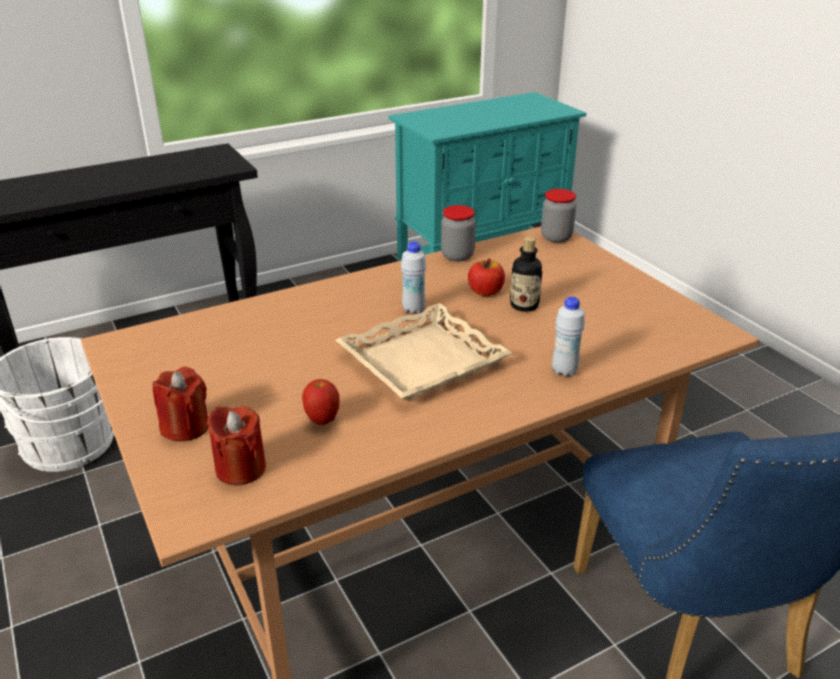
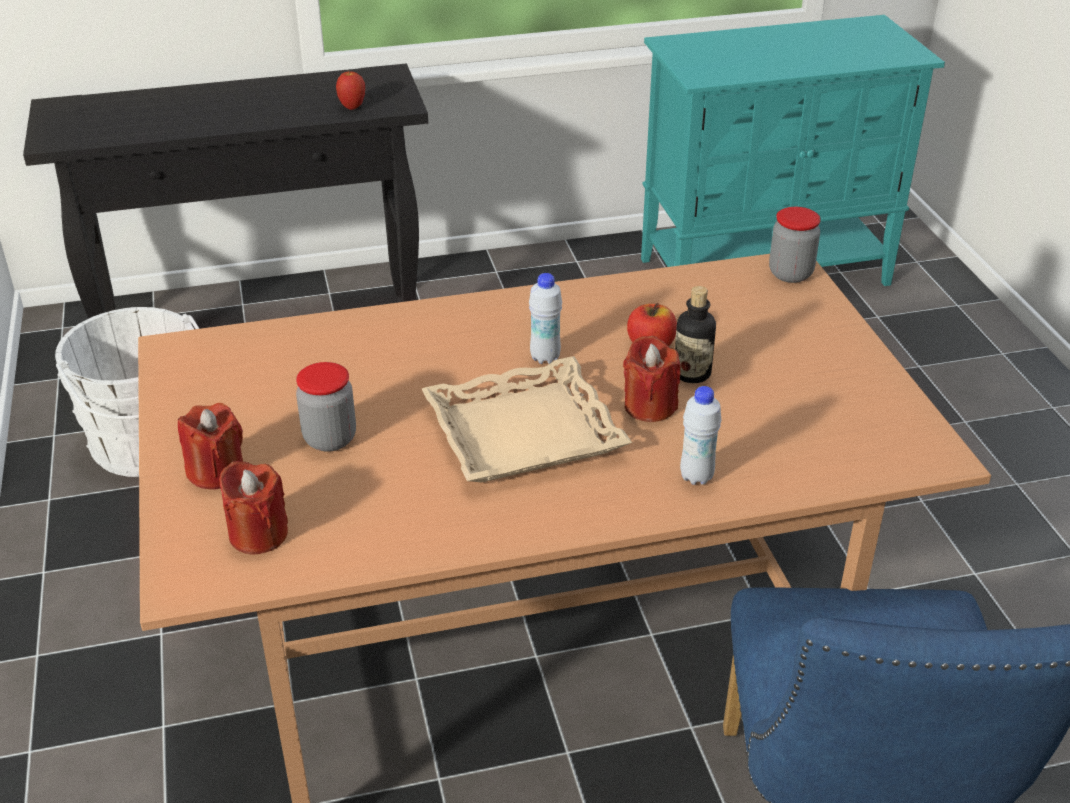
camera: 15 degrees right, 5 degrees up
apple [302,379,340,425] -> apple moved to [336,71,365,110]
jar [441,205,476,261] -> jar moved to [296,362,356,452]
none -> red candle [623,336,681,422]

